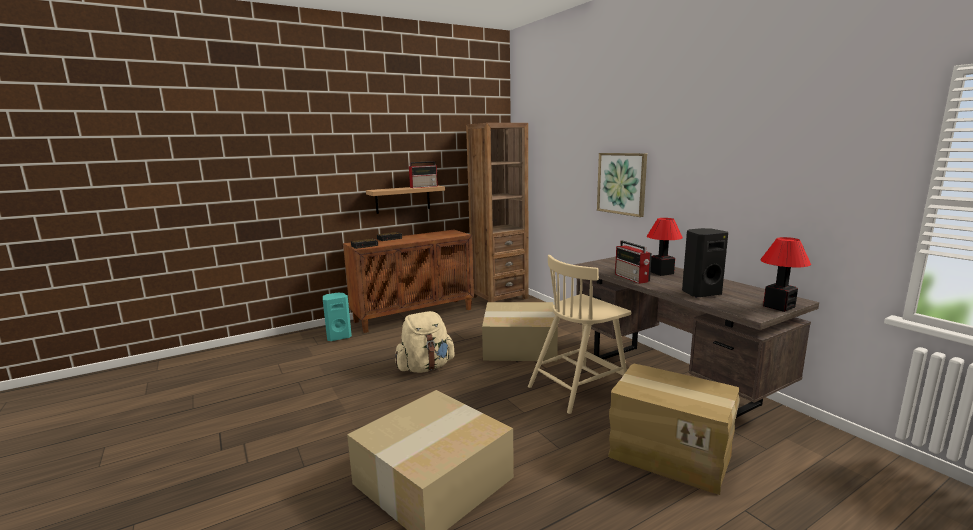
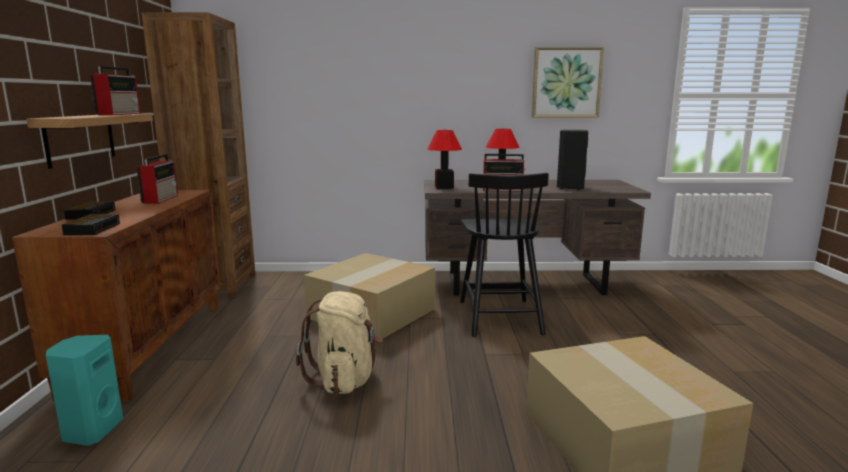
camera: 60 degrees left, 0 degrees up
beige chair [528,255,631,414] -> black chair [460,173,549,337]
picture [597,153,647,217] -> picture moved to [532,47,604,117]
cardboard box [608,363,740,495] -> none
table lamp [760,237,811,312] -> table lamp moved to [427,130,462,189]
none -> radio [137,154,178,204]

